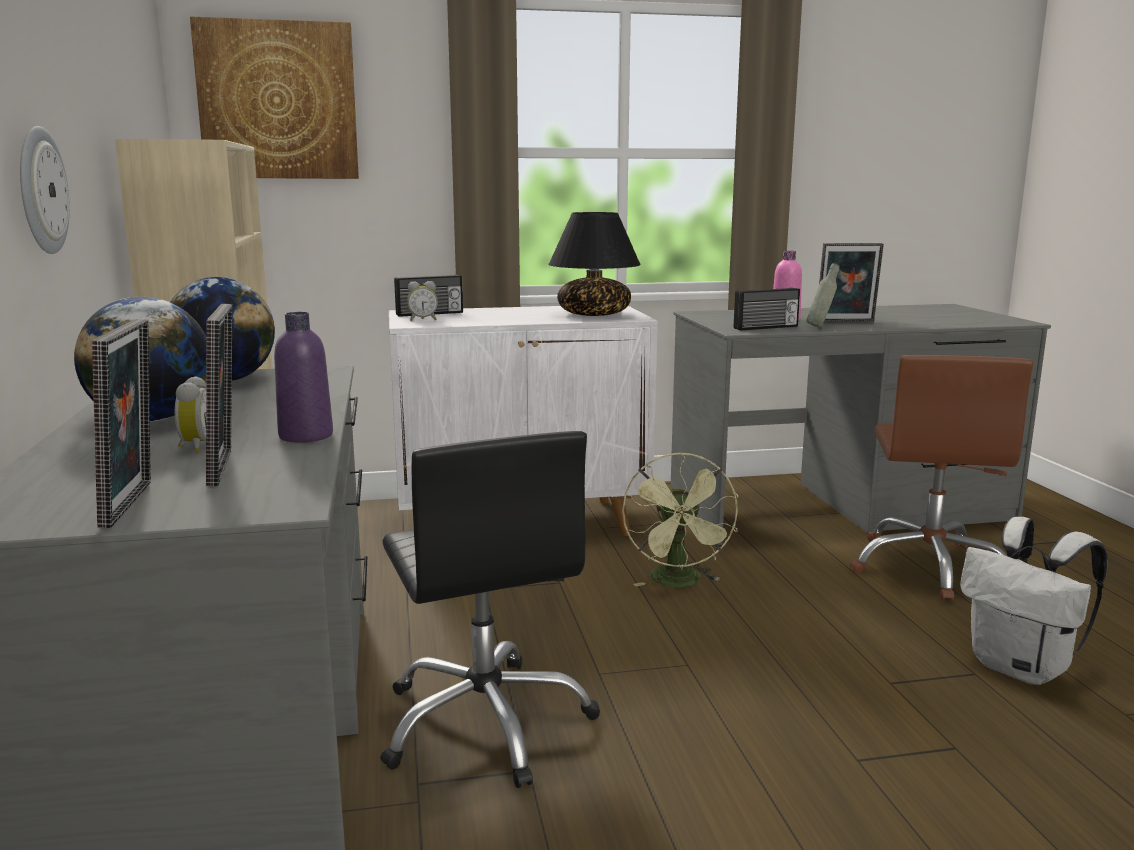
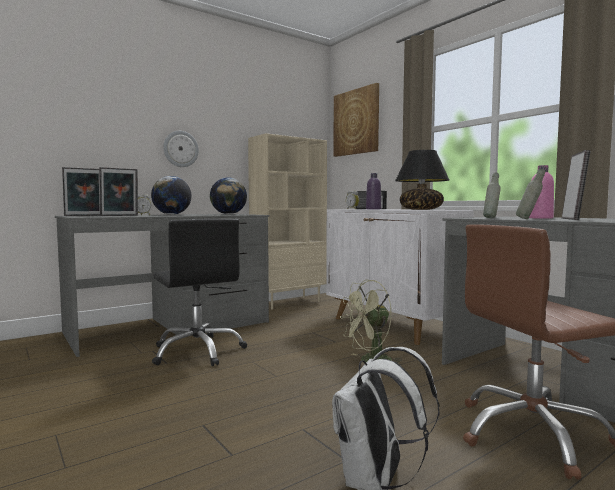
camera: 65 degrees right, 10 degrees down
purple bottle [274,312,333,443] -> purple bottle moved to [366,173,381,209]
black office chair [380,431,600,788] -> black office chair turned 75 degrees counterclockwise [152,219,247,366]
radio [734,288,800,330] -> grey bottle [483,172,501,218]
picture frame [819,243,884,322] -> picture frame turned 135 degrees counterclockwise [562,150,591,220]

